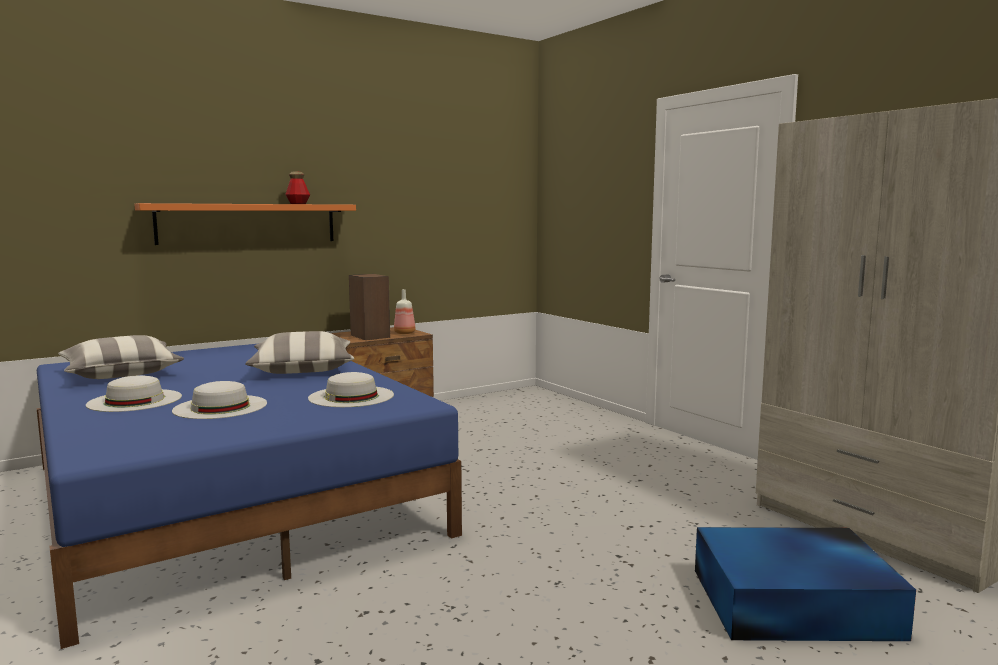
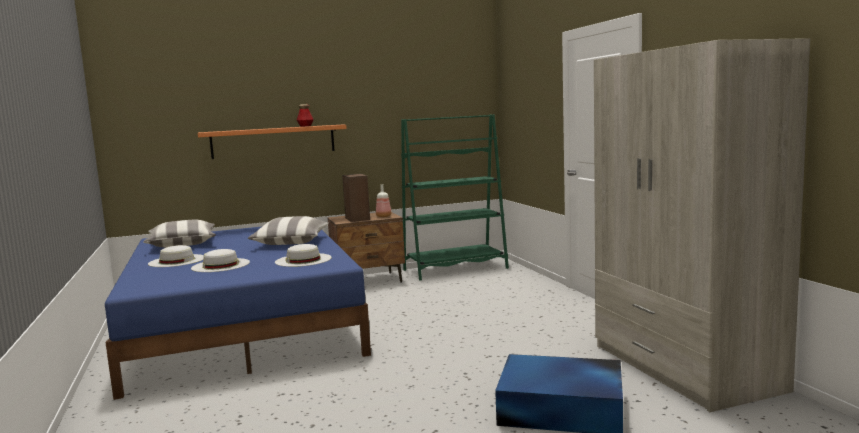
camera: 15 degrees right, 0 degrees up
none -> green bookcase [401,114,509,281]

